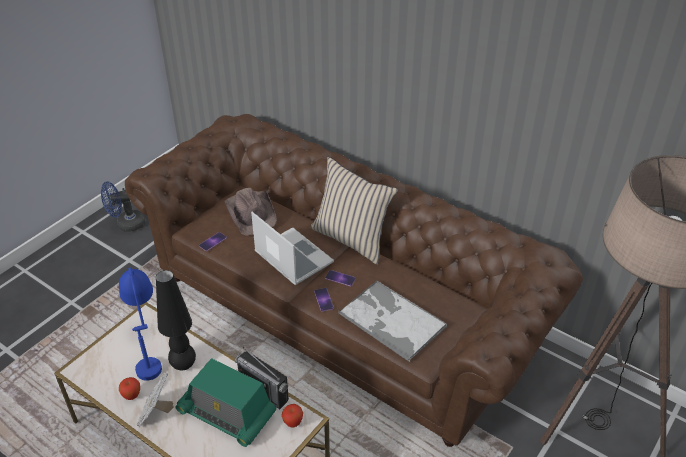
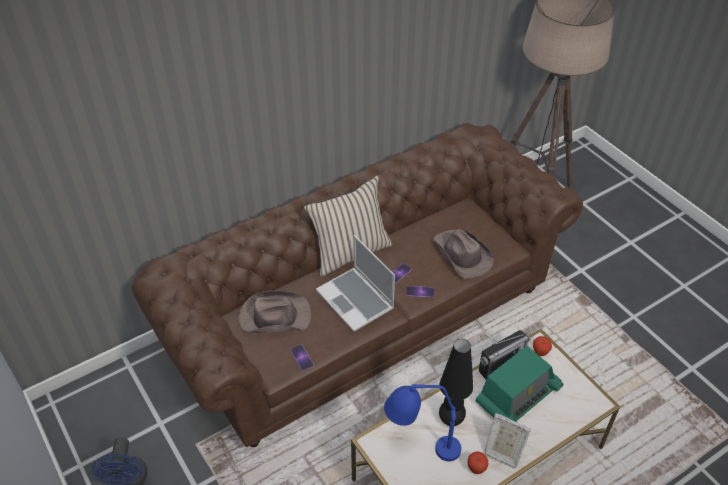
camera: 70 degrees left, 5 degrees up
laptop [251,212,334,285] -> laptop turned 105 degrees counterclockwise [316,235,395,332]
tray [338,280,447,362] -> brown hat [432,229,494,279]

